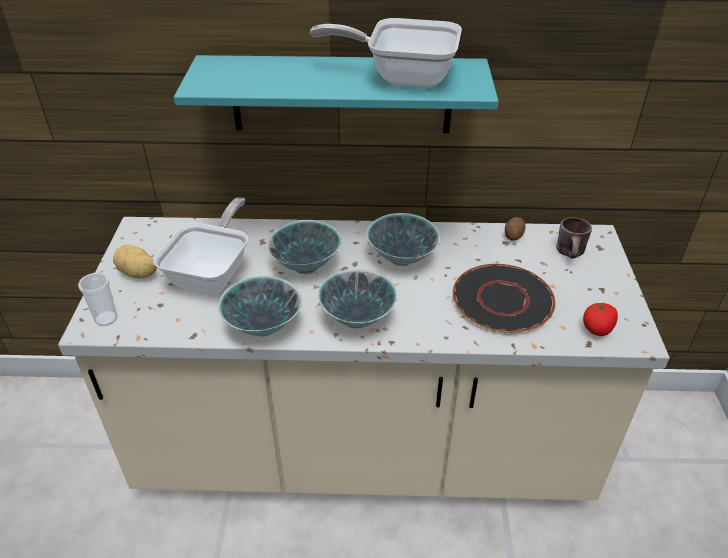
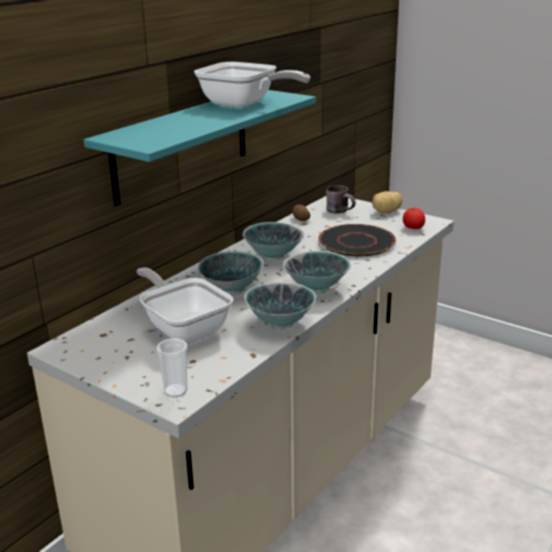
camera: 55 degrees left, 15 degrees down
potato [113,244,157,278] -> potato moved to [372,191,403,214]
frying pan [310,18,462,87] -> frying pan turned 105 degrees counterclockwise [194,62,310,108]

